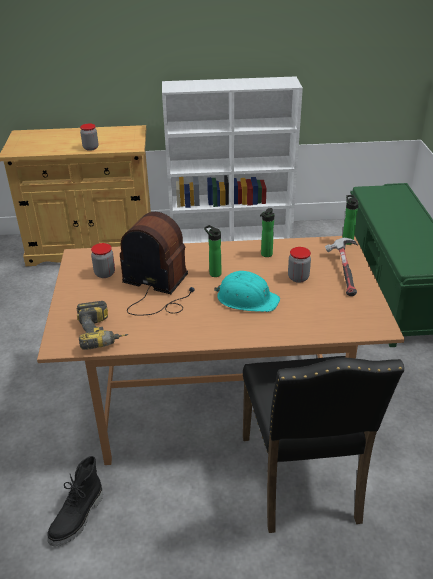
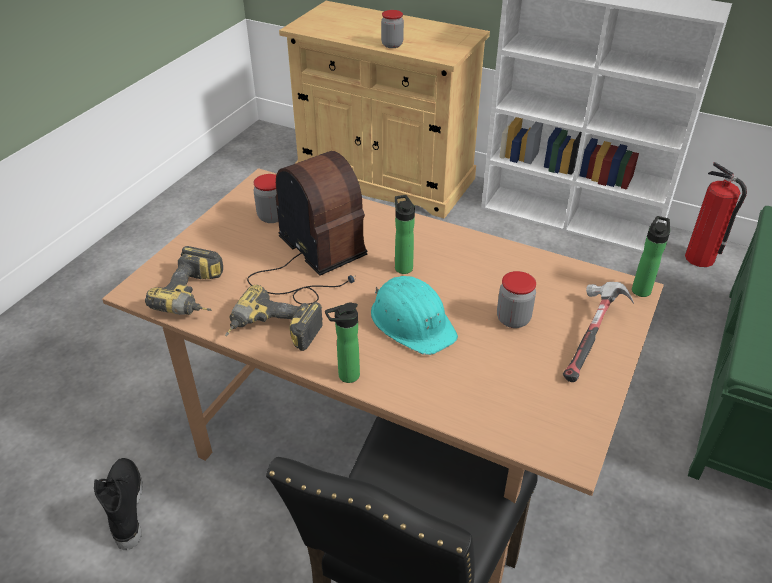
camera: 30 degrees right, 5 degrees up
black boot [47,456,103,546] -> black boot turned 105 degrees clockwise [94,458,143,550]
bottle [260,208,274,257] -> bottle moved to [325,302,360,383]
none -> power drill [225,285,323,351]
none -> fire extinguisher [685,162,747,267]

